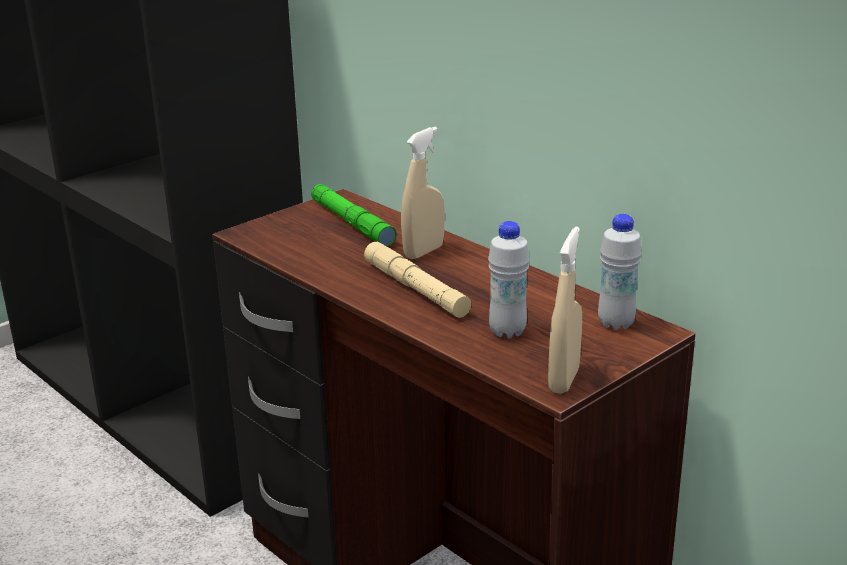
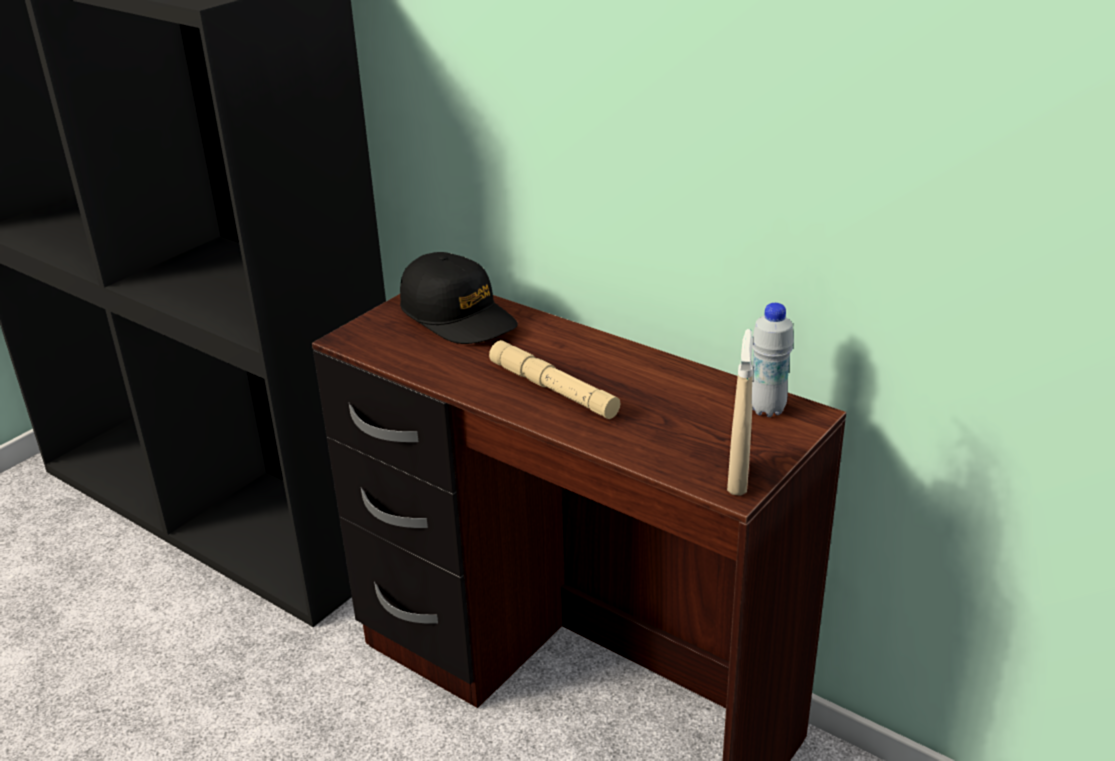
camera: 10 degrees left, 5 degrees up
green flashlight [311,184,397,246] -> black cap [400,252,518,344]
beige spray bottle [401,127,445,259] -> none
white bottle [488,221,530,339] -> none

